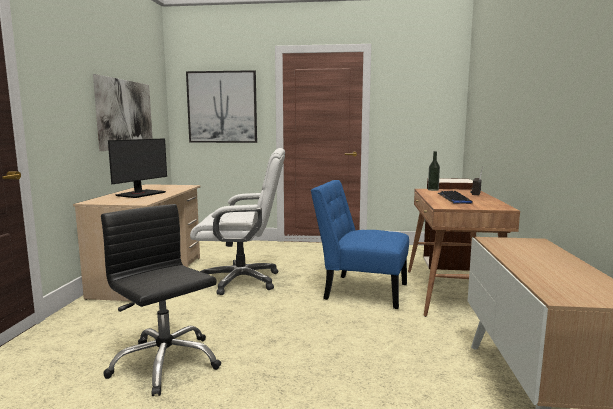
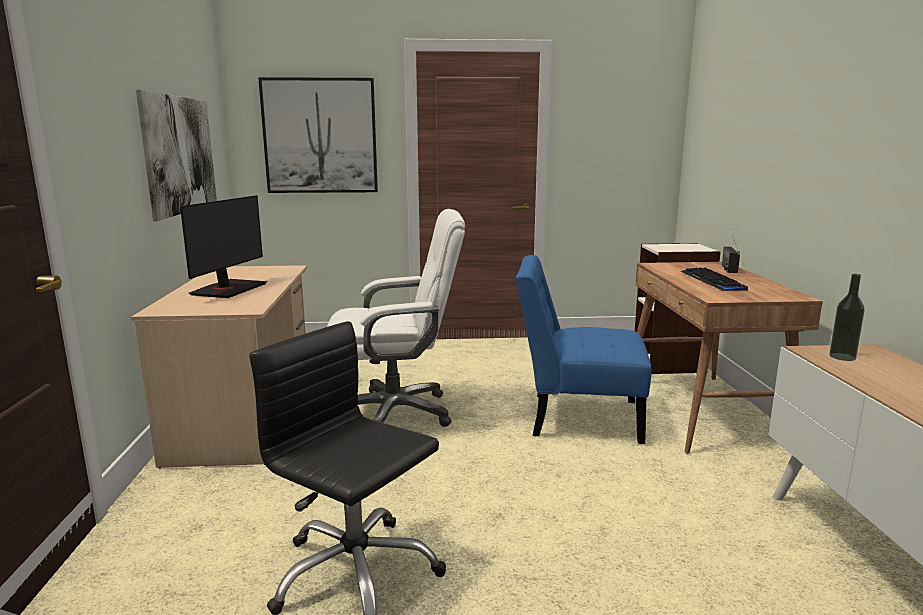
camera: 10 degrees left, 5 degrees up
bottle [428,151,440,191] -> bottle moved to [829,274,865,361]

